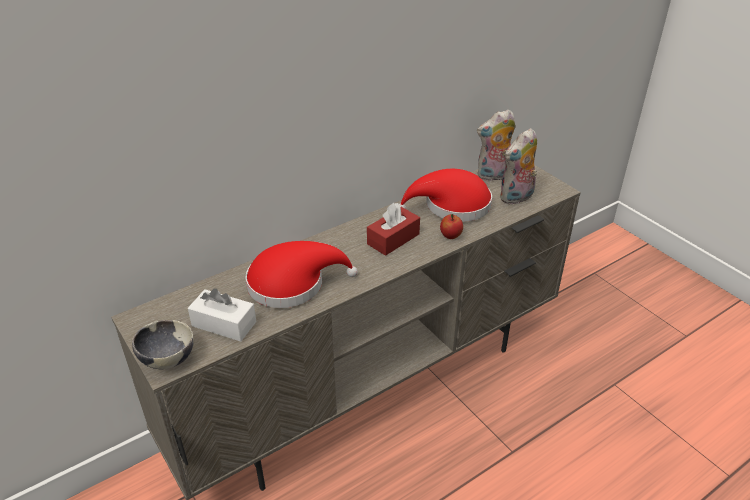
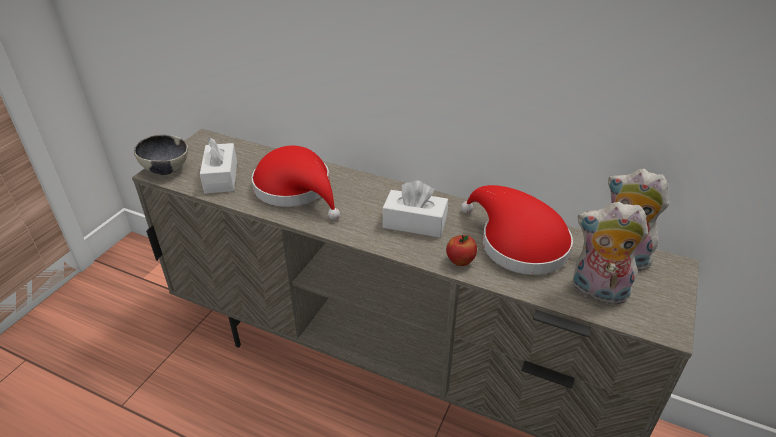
camera: 60 degrees right, 0 degrees up
red tissue box [367,203,420,256] -> white tissue box [383,180,448,237]

